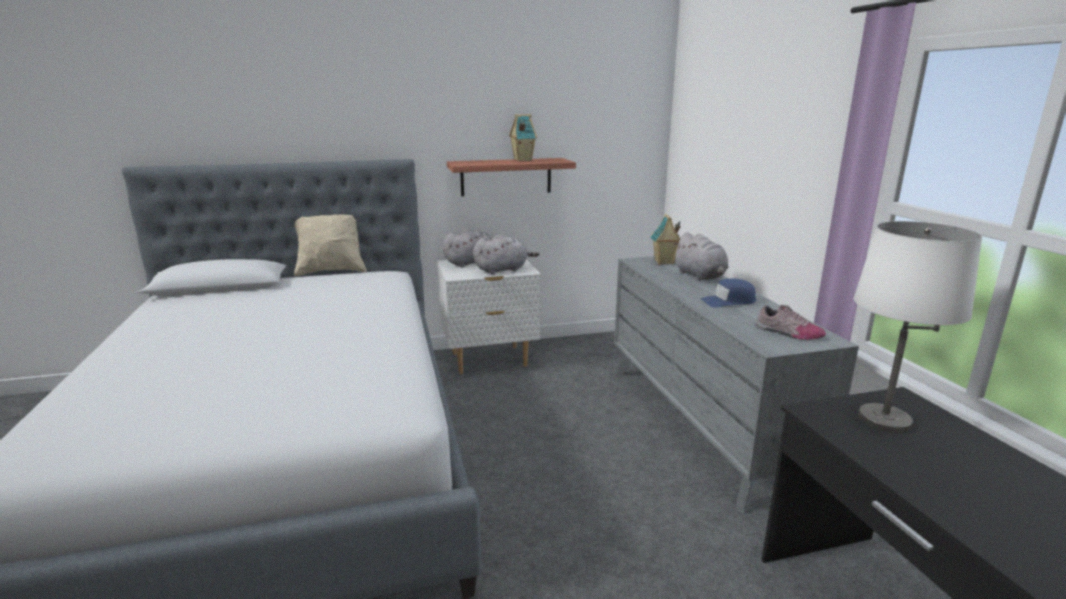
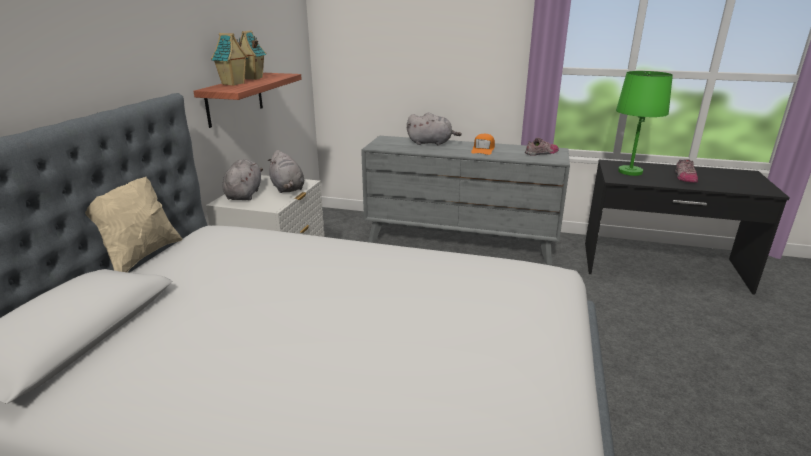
camera: 60 degrees left, 5 degrees up
grey plush toy [473,234,539,275] -> grey plush toy turned 150 degrees clockwise [268,150,304,193]
toy house [650,214,681,265] -> toy house moved to [211,33,248,86]
blue cap [700,278,756,308] -> orange cap [471,134,495,155]
white table lamp [854,221,982,433] -> green table lamp [616,71,673,176]
none -> shoe [675,159,698,183]

